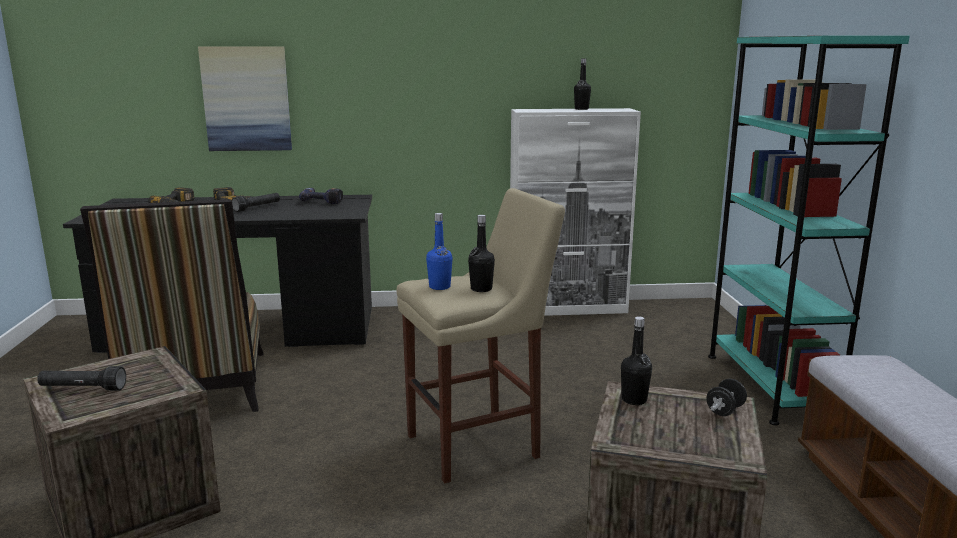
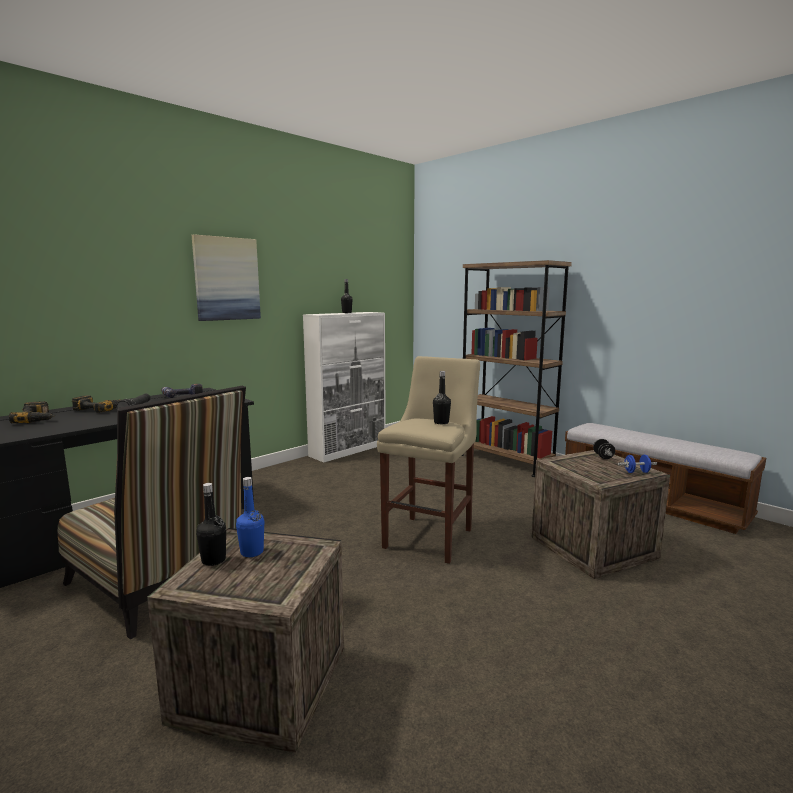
camera: 40 degrees left, 5 degrees down
black flashlight [37,366,126,391] -> none
picture [198,46,292,151] -> picture moved to [192,234,261,321]
blue bottle [426,213,453,290] -> blue bottle moved to [236,477,264,557]
black bottle [621,316,652,405] -> black bottle moved to [196,483,226,566]
turquoise bookcase [708,36,910,425] -> brown bookcase [462,260,572,477]
none -> blue dumbbell [618,455,657,473]

